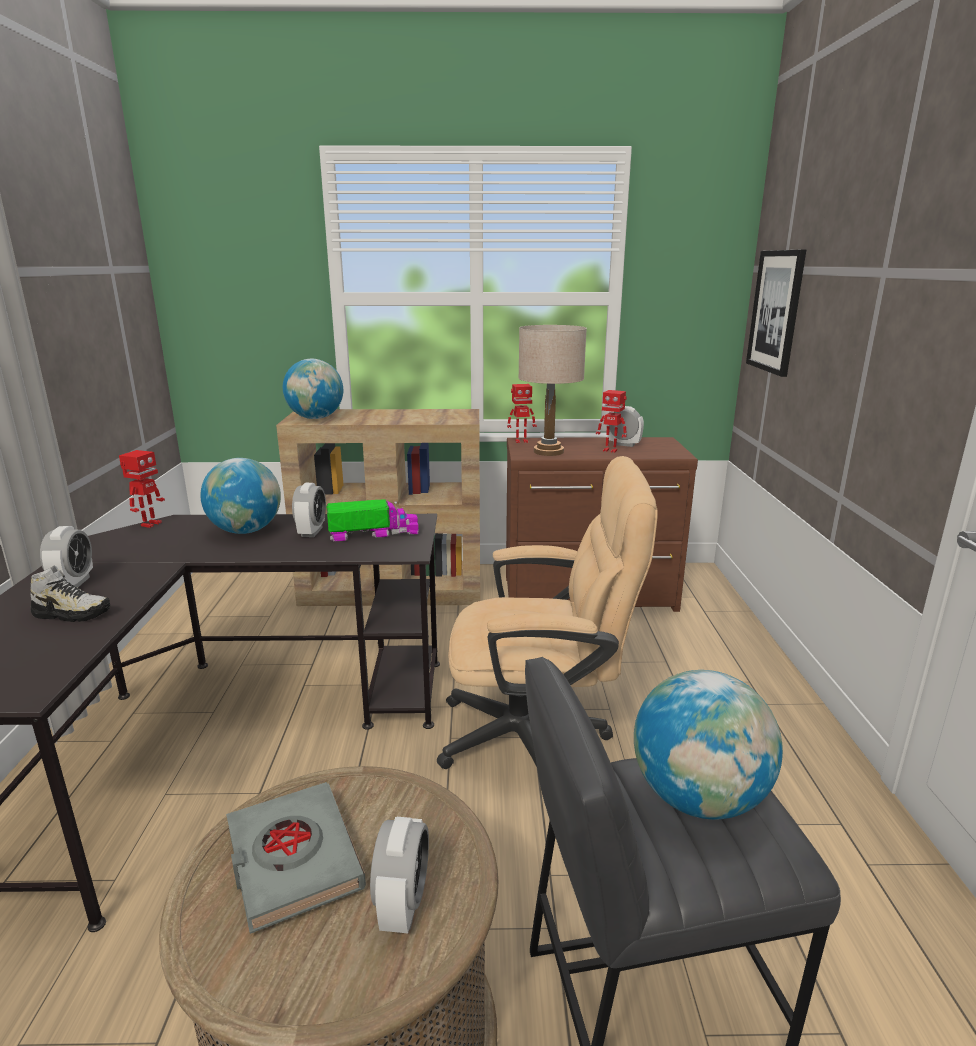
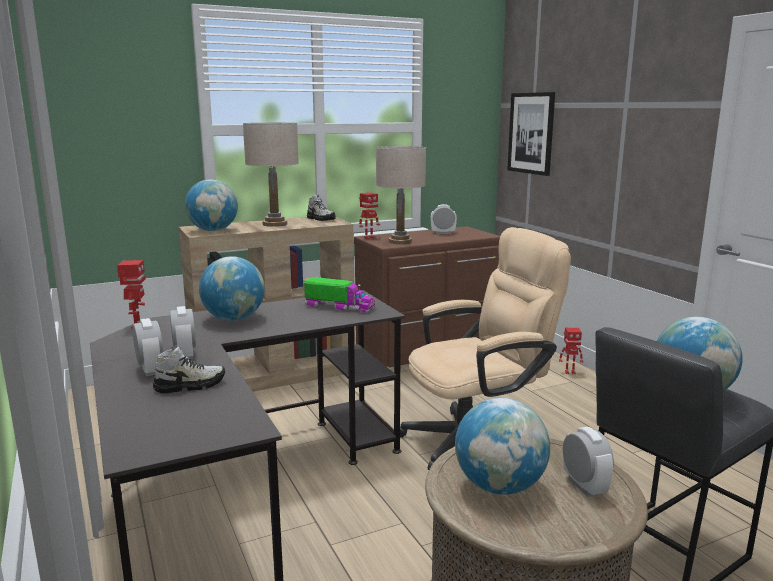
camera: 25 degrees left, 5 degrees down
grey book [226,782,366,934] -> globe [455,398,550,495]
alarm clock [292,483,326,537] -> alarm clock moved to [170,306,196,360]
toy truck [326,499,420,541] -> toy truck turned 60 degrees clockwise [304,277,376,313]
toy robot [596,390,627,453] -> toy robot moved to [559,328,584,374]
none -> beige table lamp [243,122,299,227]
none -> shoe [307,195,335,221]

